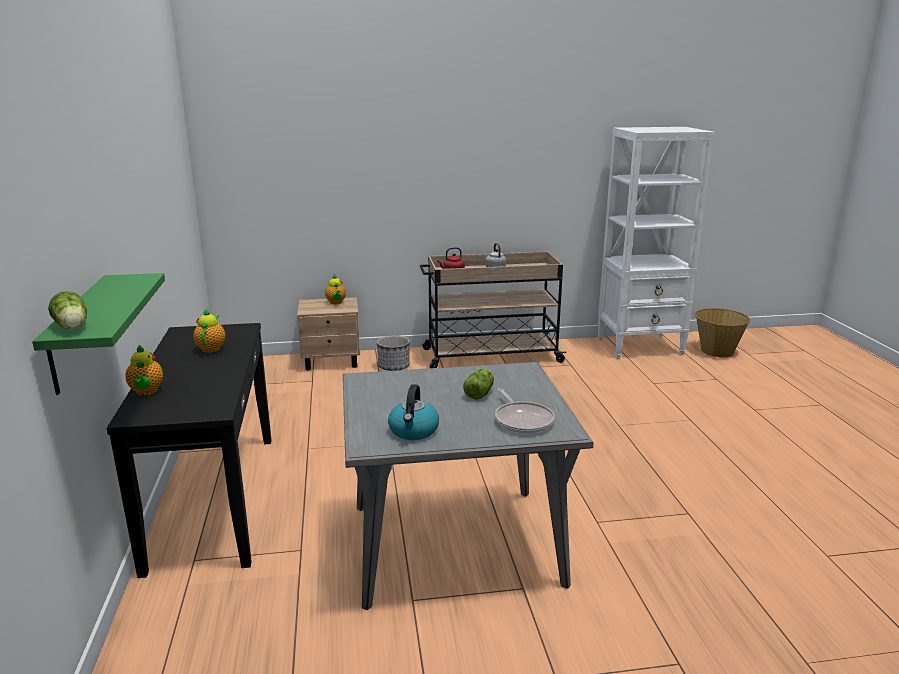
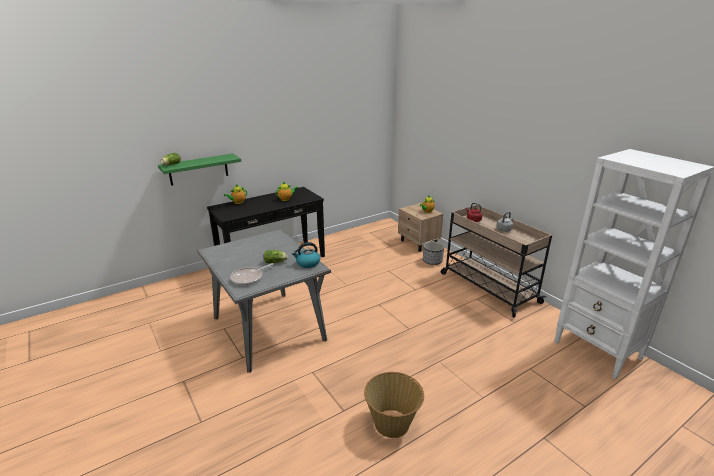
camera: 65 degrees right, 5 degrees up
kettle [388,384,439,440] -> kettle moved to [292,242,320,268]
basket [694,308,750,357] -> basket moved to [364,372,424,438]

